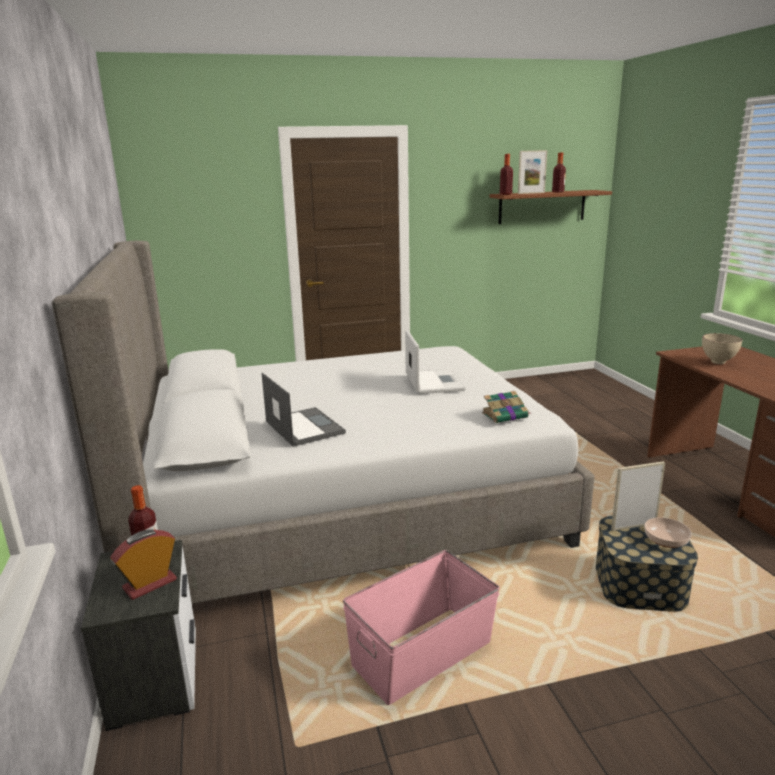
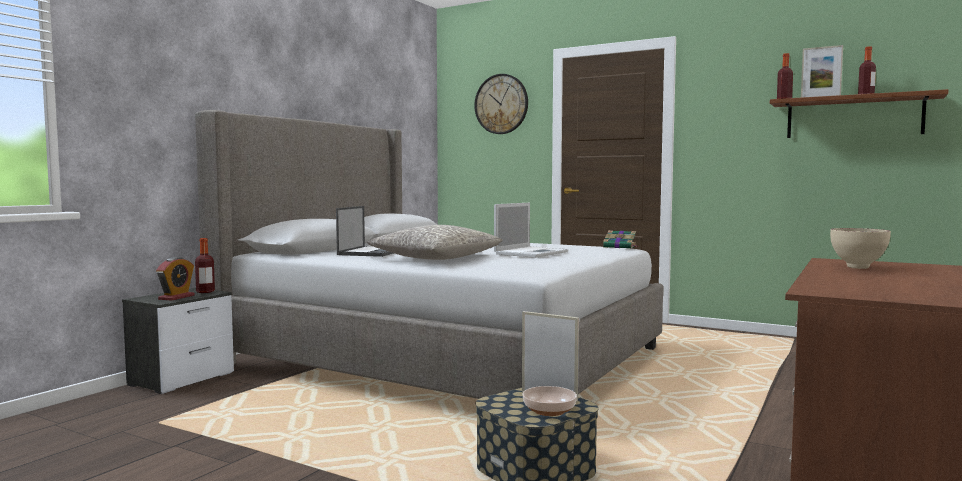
camera: 45 degrees right, 15 degrees down
alarm clock [110,529,177,600] -> alarm clock turned 105 degrees clockwise [156,257,195,301]
pink storage box [343,550,500,705] -> none
book [482,391,530,423] -> book moved to [603,230,639,249]
none -> grey pillow [367,225,502,260]
none -> wall clock [474,74,528,134]

